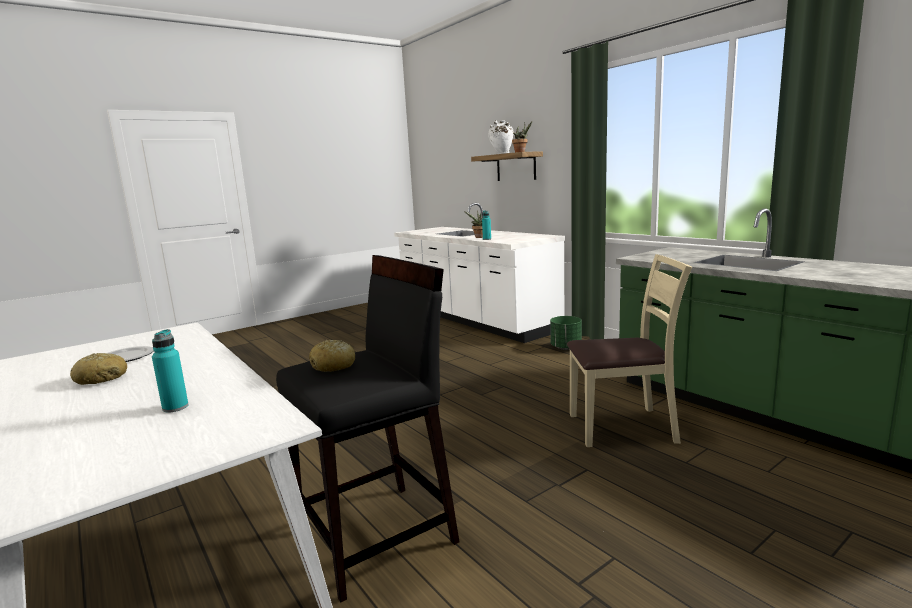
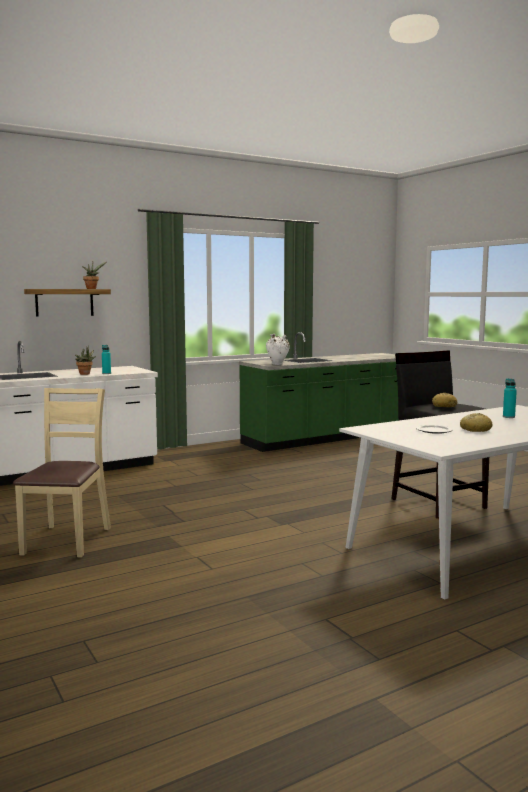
camera: 85 degrees left, 5 degrees down
white vase [488,120,513,154] -> white vase moved to [266,334,290,365]
green planter [550,316,582,350] -> none
beige chair [567,254,692,447] -> beige chair moved to [13,388,111,557]

